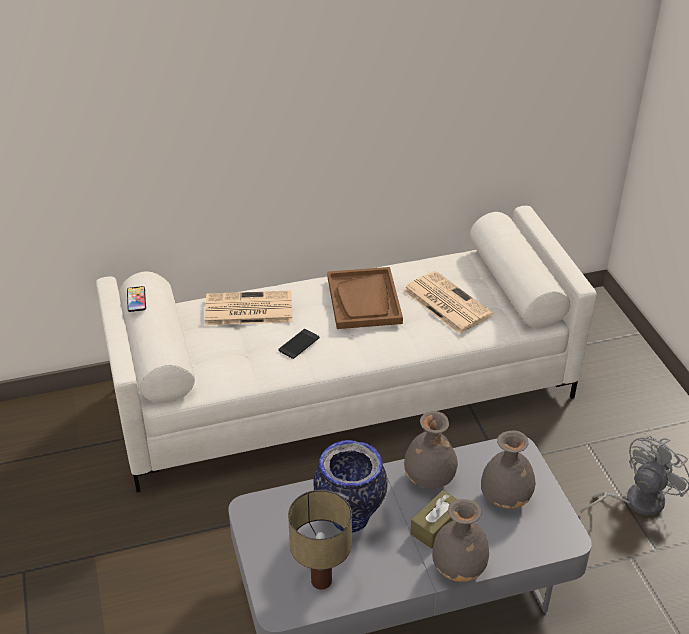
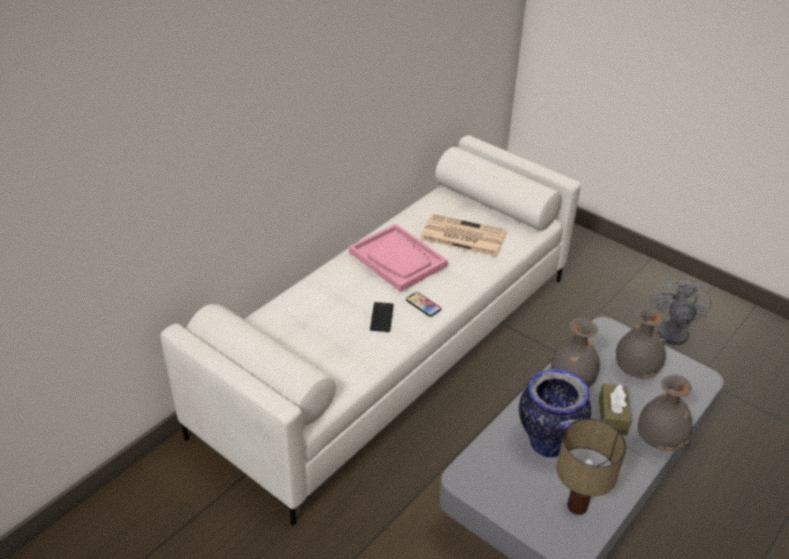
camera: 35 degrees left, 0 degrees up
phone [127,286,146,312] -> phone moved to [406,292,441,317]
newspaper [205,290,292,325] -> none
brown tray [327,267,403,329] -> pink tray [349,223,448,292]

